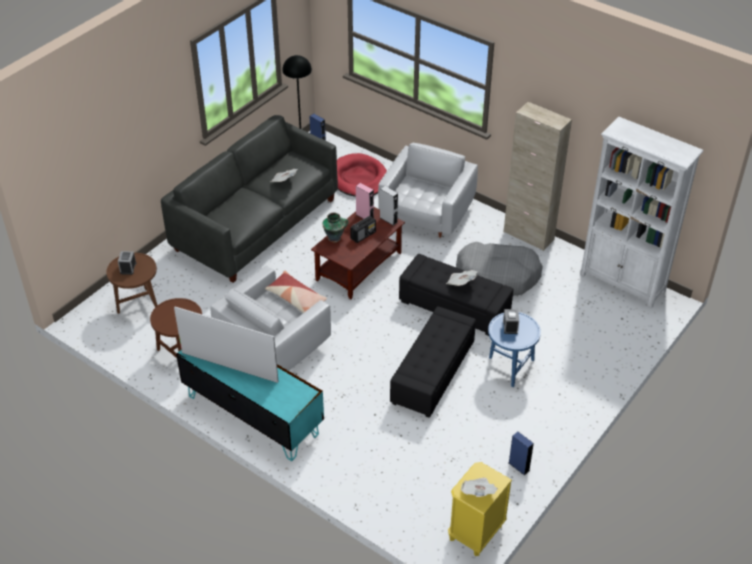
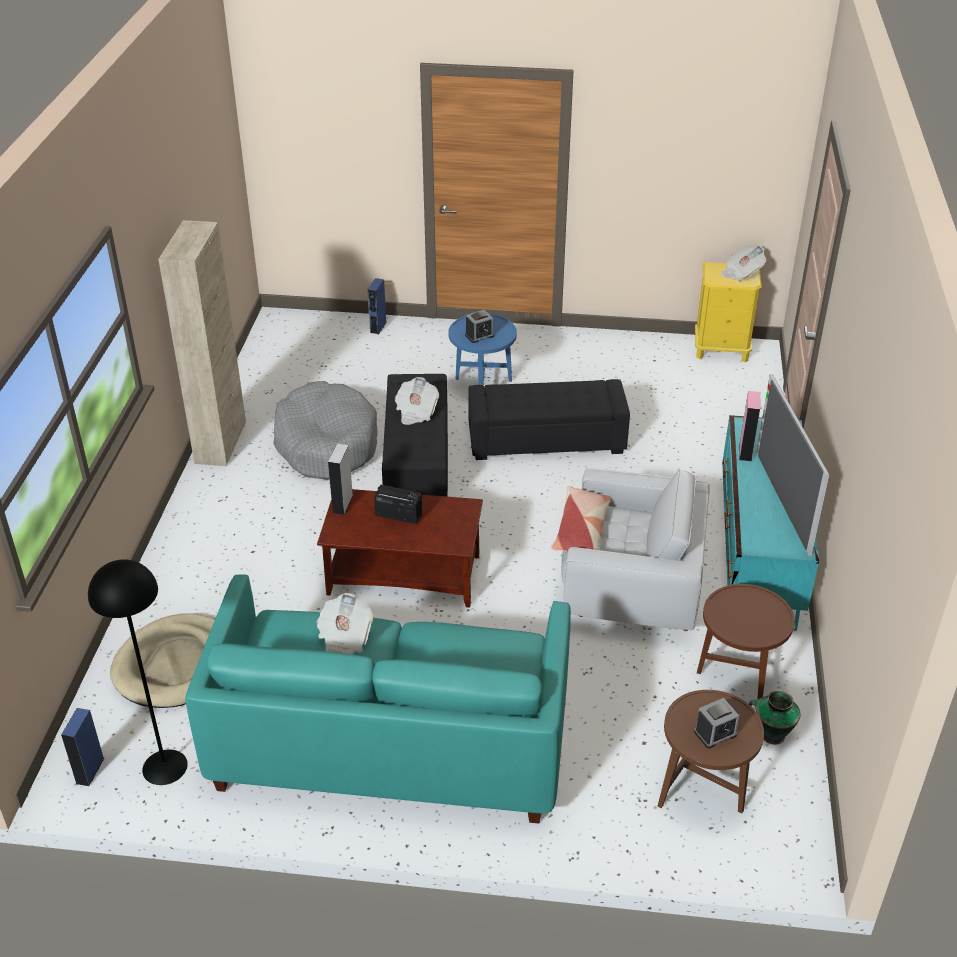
camera: 120 degrees left, 5 degrees down
grey sofa [161,115,338,283] -> turquoise sofa [185,574,571,823]
vase [322,213,348,242] -> vase moved to [748,690,800,745]
red dog bed [337,153,387,197] -> beige dog bed [110,614,215,708]
pink speaker [356,183,374,219] -> pink speaker moved to [739,391,760,461]
white armchair [378,143,478,238] -> none
blue speaker [509,432,534,475] -> blue speaker moved to [368,278,386,334]
white bookcase [580,117,703,309] -> none

